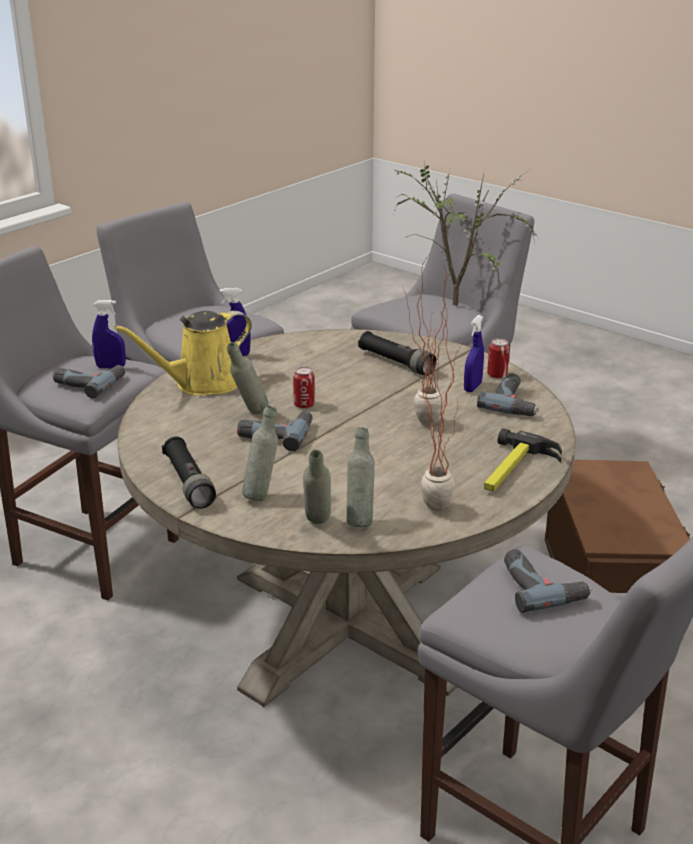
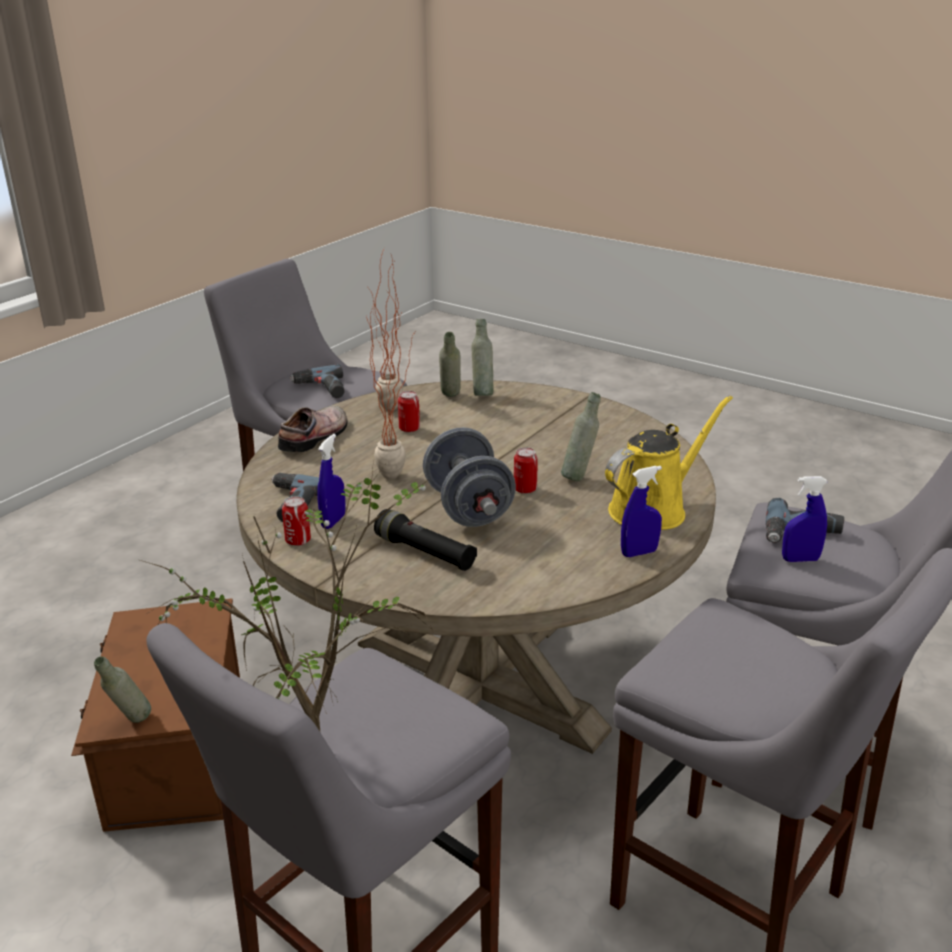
camera: 175 degrees right, 0 degrees up
black flashlight [162,437,216,509] -> none
power drill [237,411,312,451] -> none
grey bottle [242,406,278,501] -> grey bottle moved to [94,656,151,723]
hammer [484,428,562,492] -> shoe [278,405,347,452]
none -> can [398,391,420,433]
none -> grey dumbbell [423,427,516,527]

